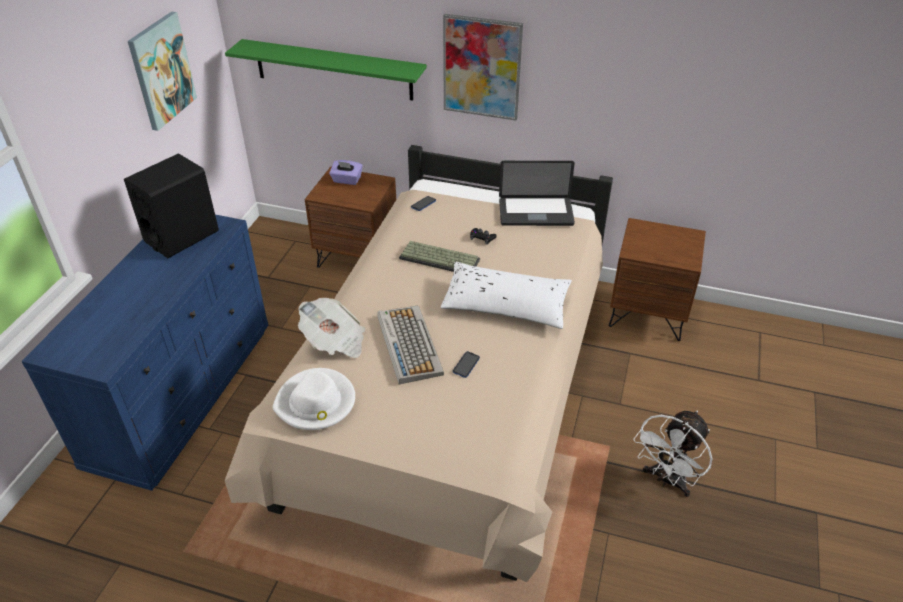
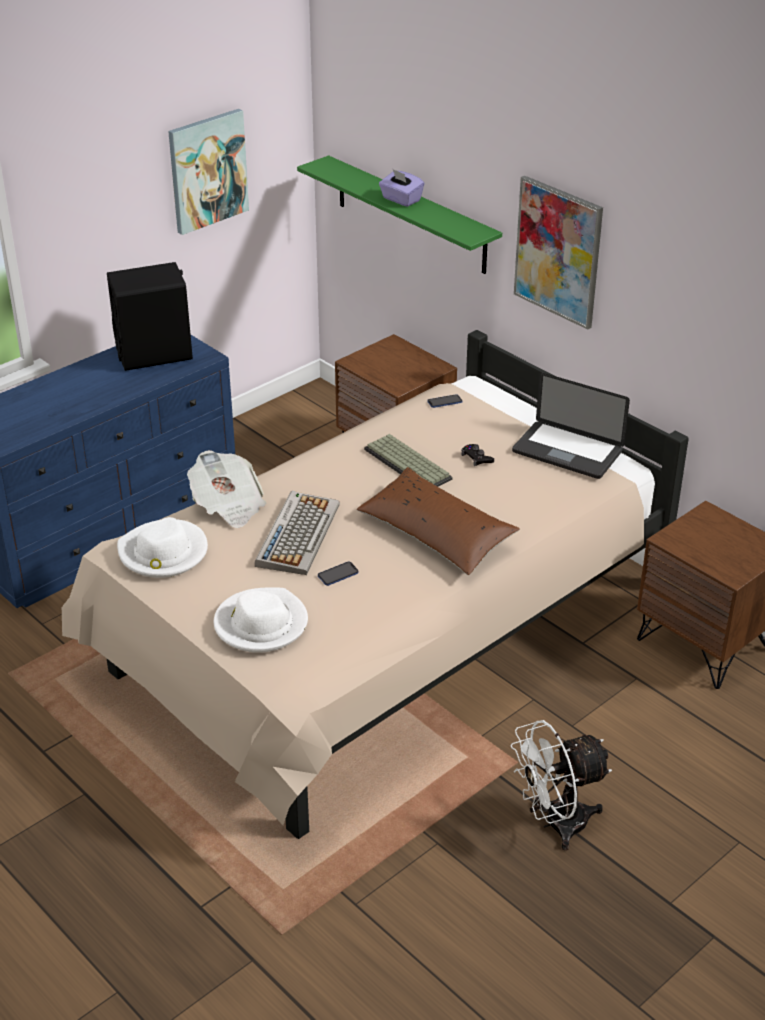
camera: 30 degrees right, 5 degrees down
purple tissue box [329,160,363,185] -> purple tissue box moved to [379,169,425,207]
white pillow [440,262,572,329] -> brown pillow [357,467,520,575]
none -> white hat [214,587,308,653]

